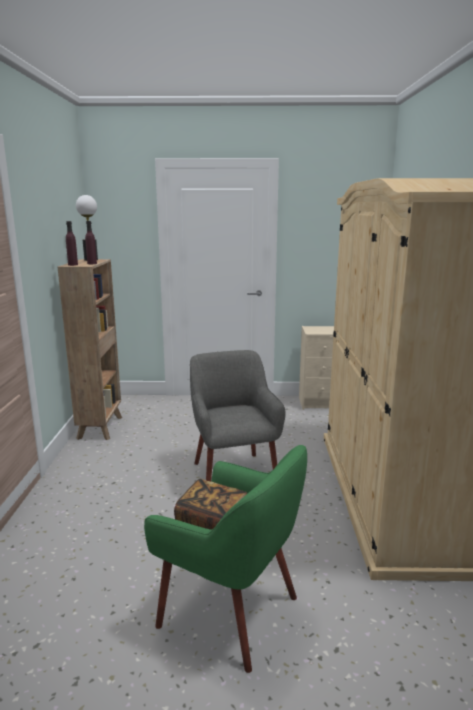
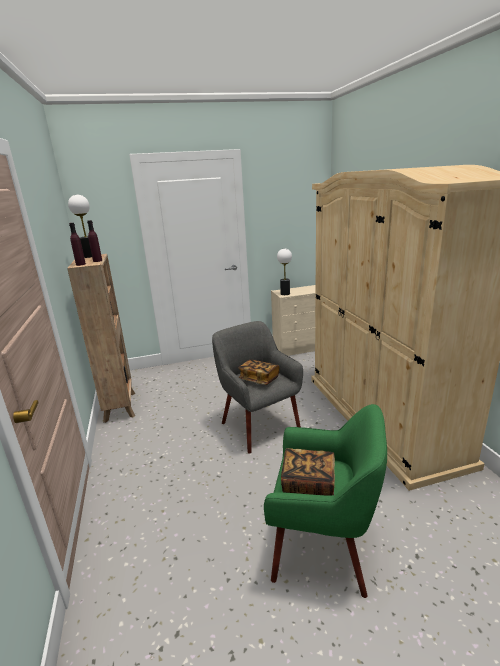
camera: 15 degrees left, 5 degrees up
none -> book [239,359,280,385]
none -> table lamp [277,249,292,295]

